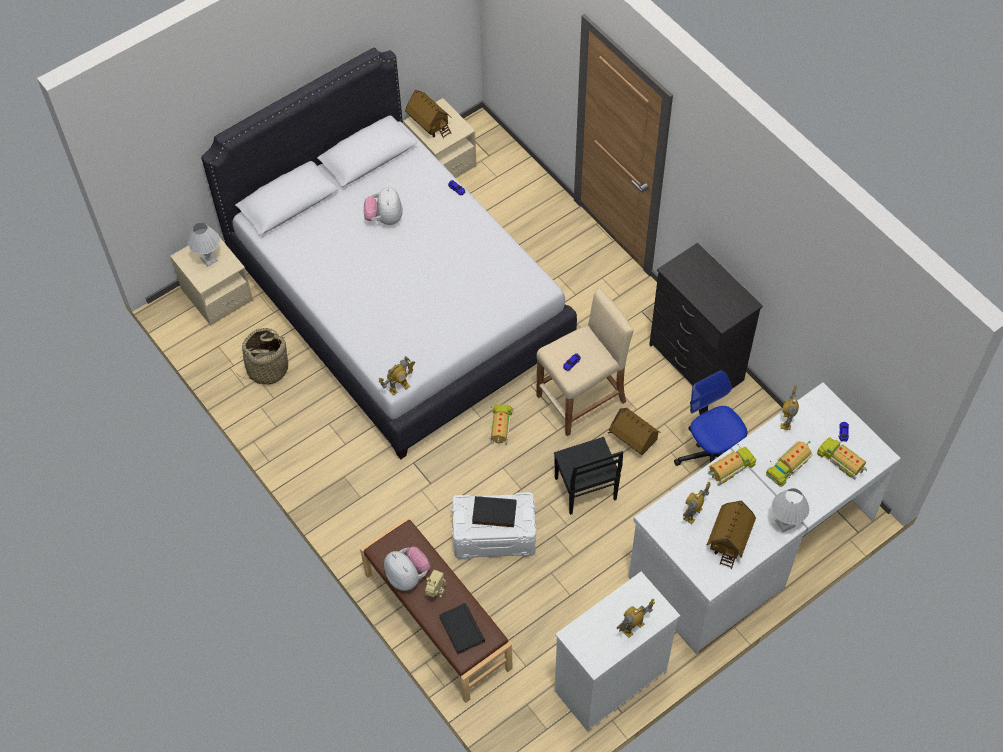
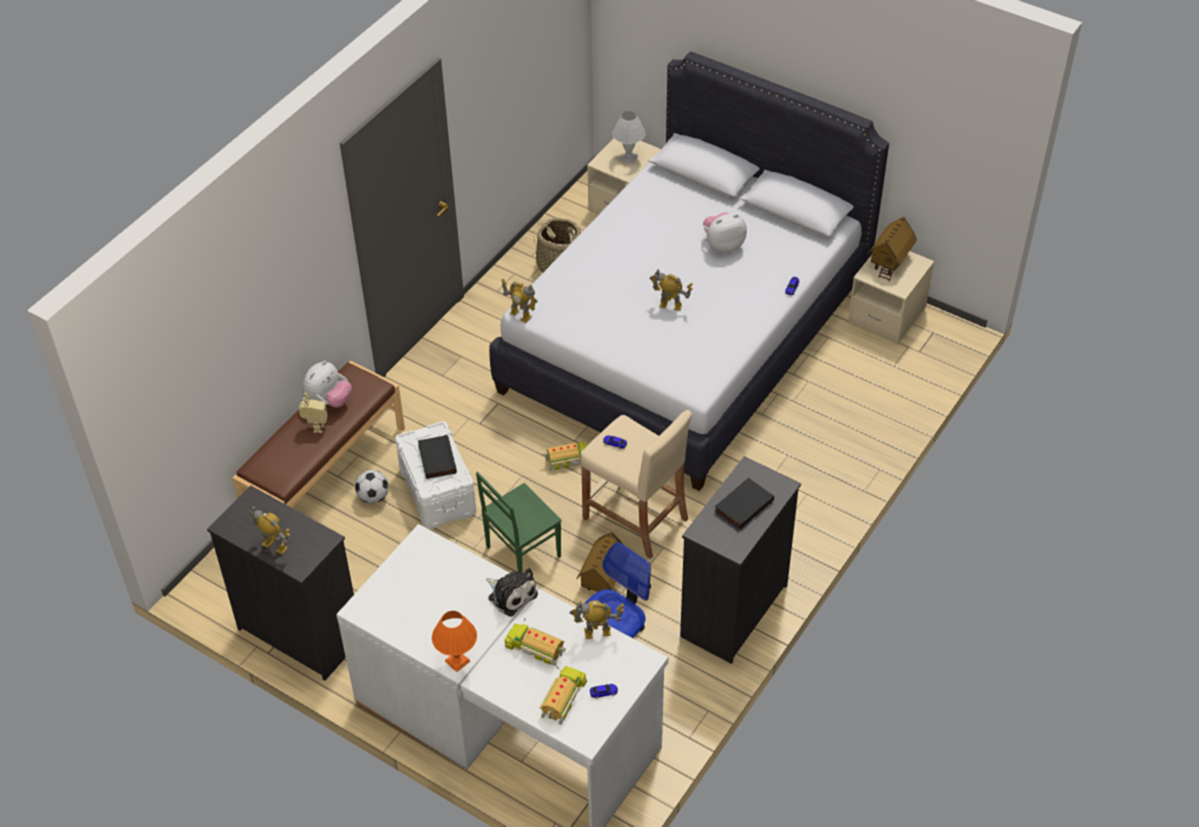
camera: 70 degrees right, 10 degrees down
black book [439,603,485,654] -> black book moved to [714,478,774,529]
black chair [554,437,623,515] -> green chair [476,472,562,573]
white dresser [555,572,680,732] -> black dresser [207,485,354,681]
toy robot [683,481,711,524] -> toy robot moved to [650,269,693,311]
toy house [706,501,756,569] -> none
toy truck [708,444,756,486] -> plush toy [486,568,538,617]
white table lamp [772,488,809,532] -> orange table lamp [432,611,477,672]
none -> football [355,470,389,504]

